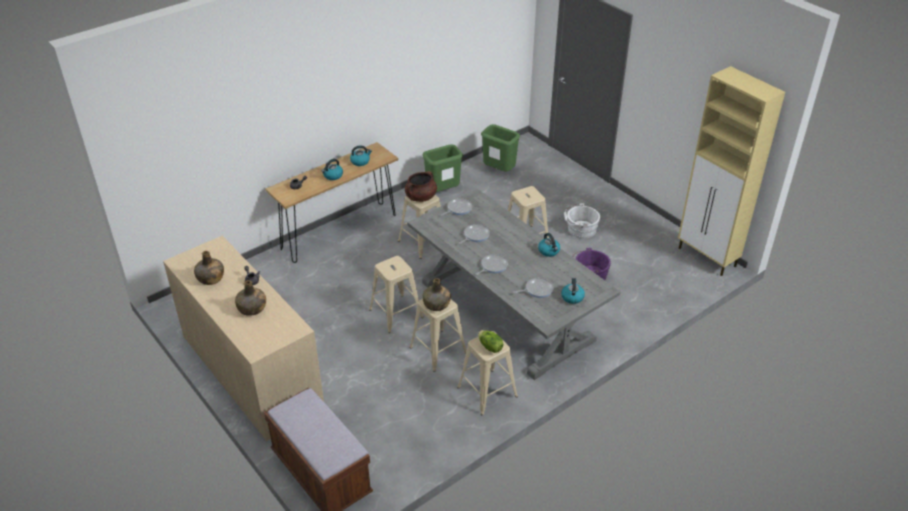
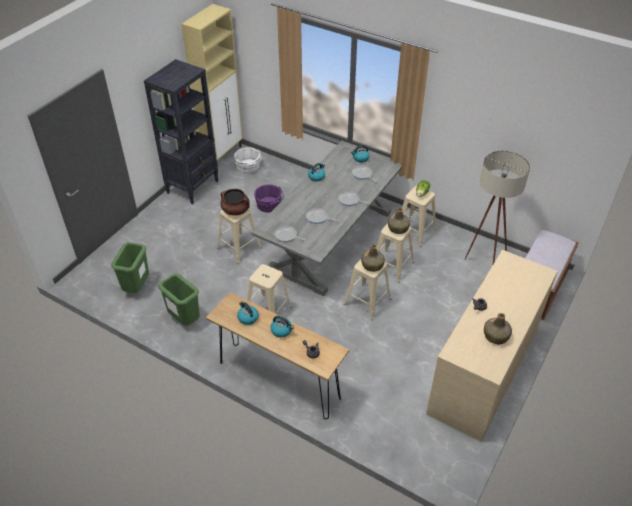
camera: 110 degrees left, 5 degrees up
green bottle [235,280,266,316] -> green bottle moved to [361,244,385,272]
brown cooking pot [405,171,437,202] -> brown cooking pot moved to [220,189,250,216]
white bucket [564,204,600,239] -> white bucket moved to [234,147,261,173]
none -> black bookcase [144,59,218,204]
none -> beige floor lamp [464,150,530,264]

